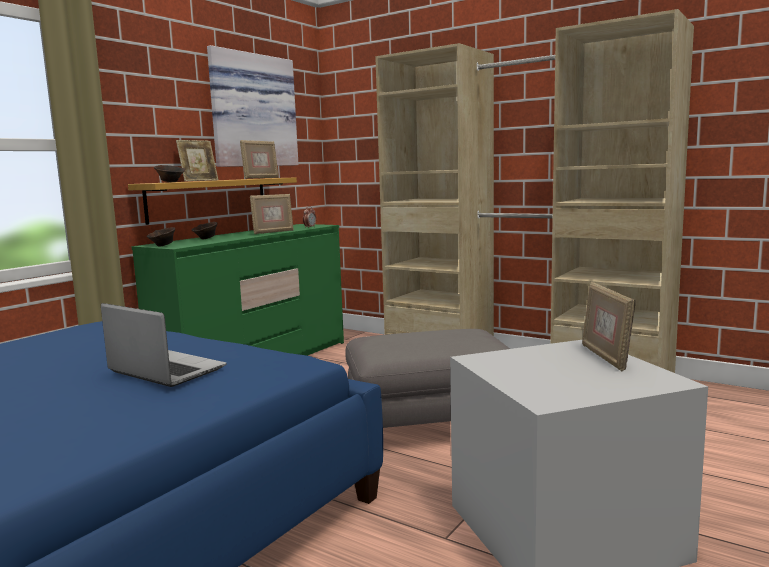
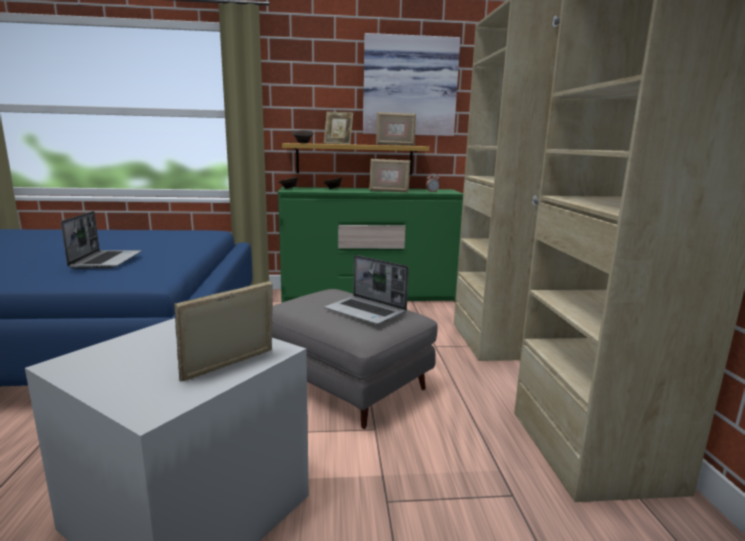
camera: 50 degrees right, 5 degrees up
none -> laptop [324,255,409,324]

